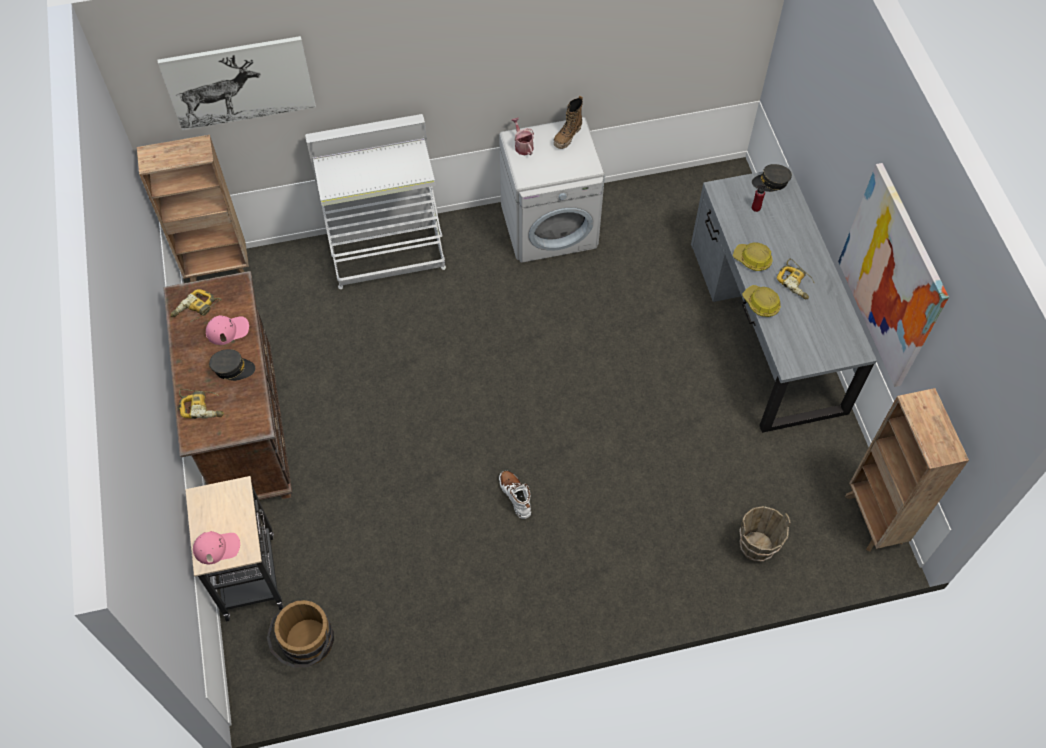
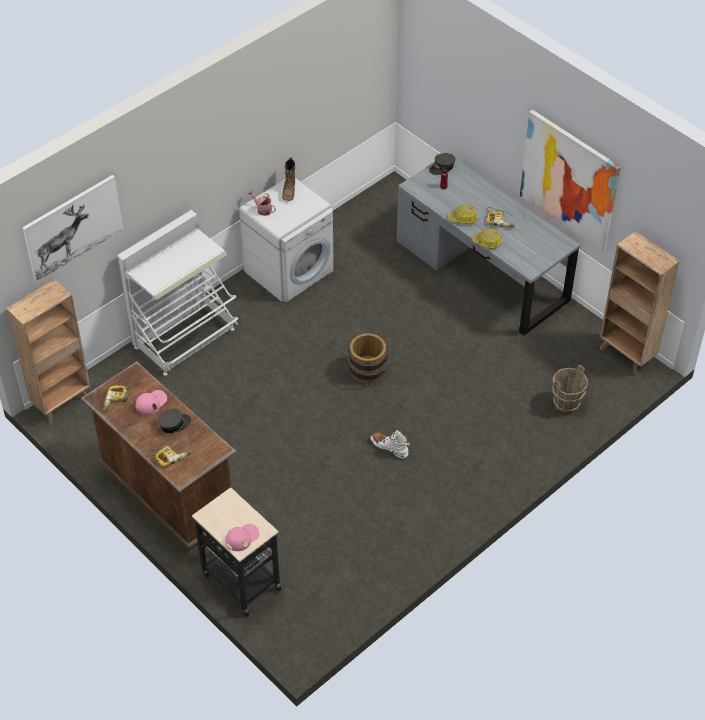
camera: 30 degrees left, 10 degrees down
brown bucket [267,600,334,668] -> brown bucket moved to [346,333,391,383]

